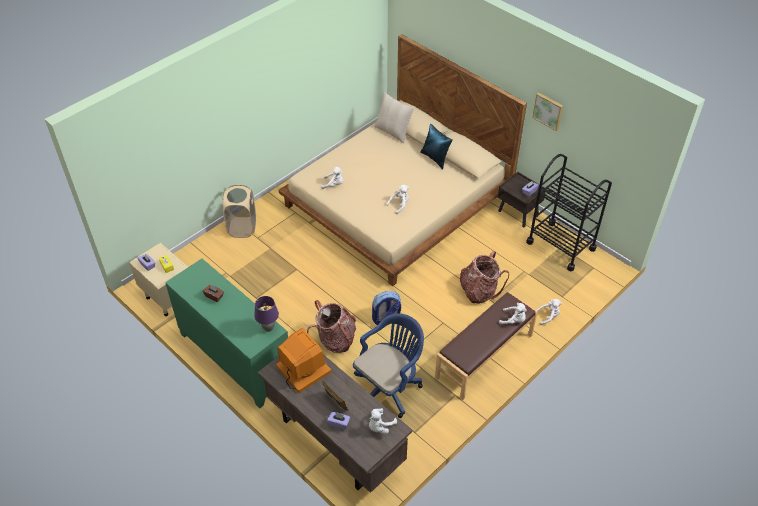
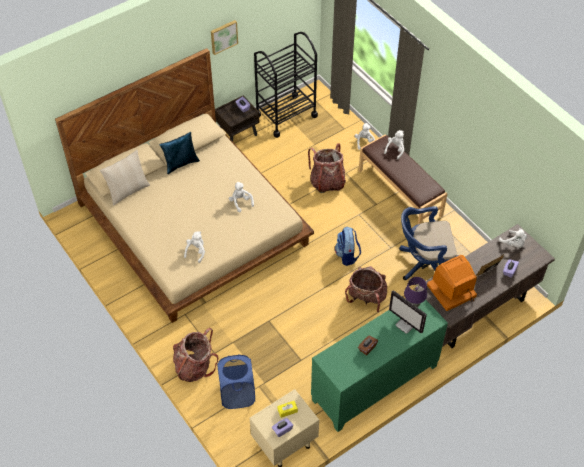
camera: 80 degrees left, 5 degrees up
beige laundry basket [223,185,256,238] -> backpack [173,328,218,382]
blue office chair [353,313,424,418] -> blue office chair turned 60 degrees counterclockwise [399,206,459,280]
none -> blue laundry basket [217,354,255,409]
none -> monitor [389,290,427,333]

